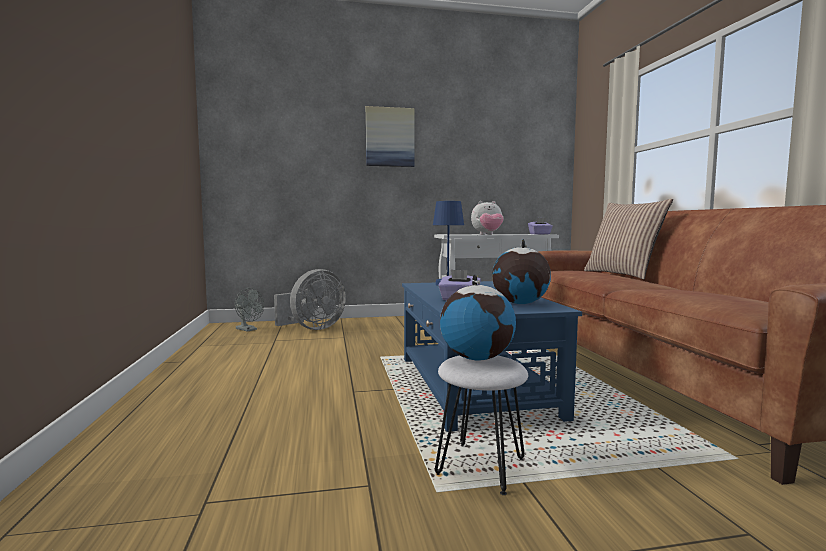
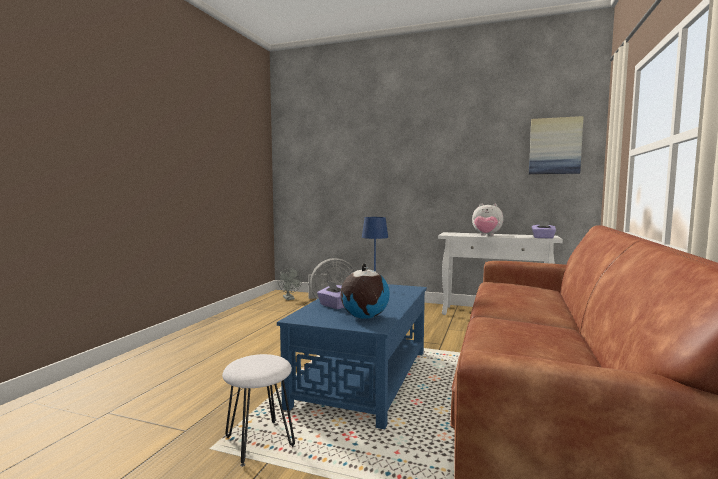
camera: 30 degrees right, 0 degrees up
picture [366,106,414,167] -> picture moved to [529,116,584,174]
globe [440,274,516,361] -> none
pillow [584,199,673,279] -> none

